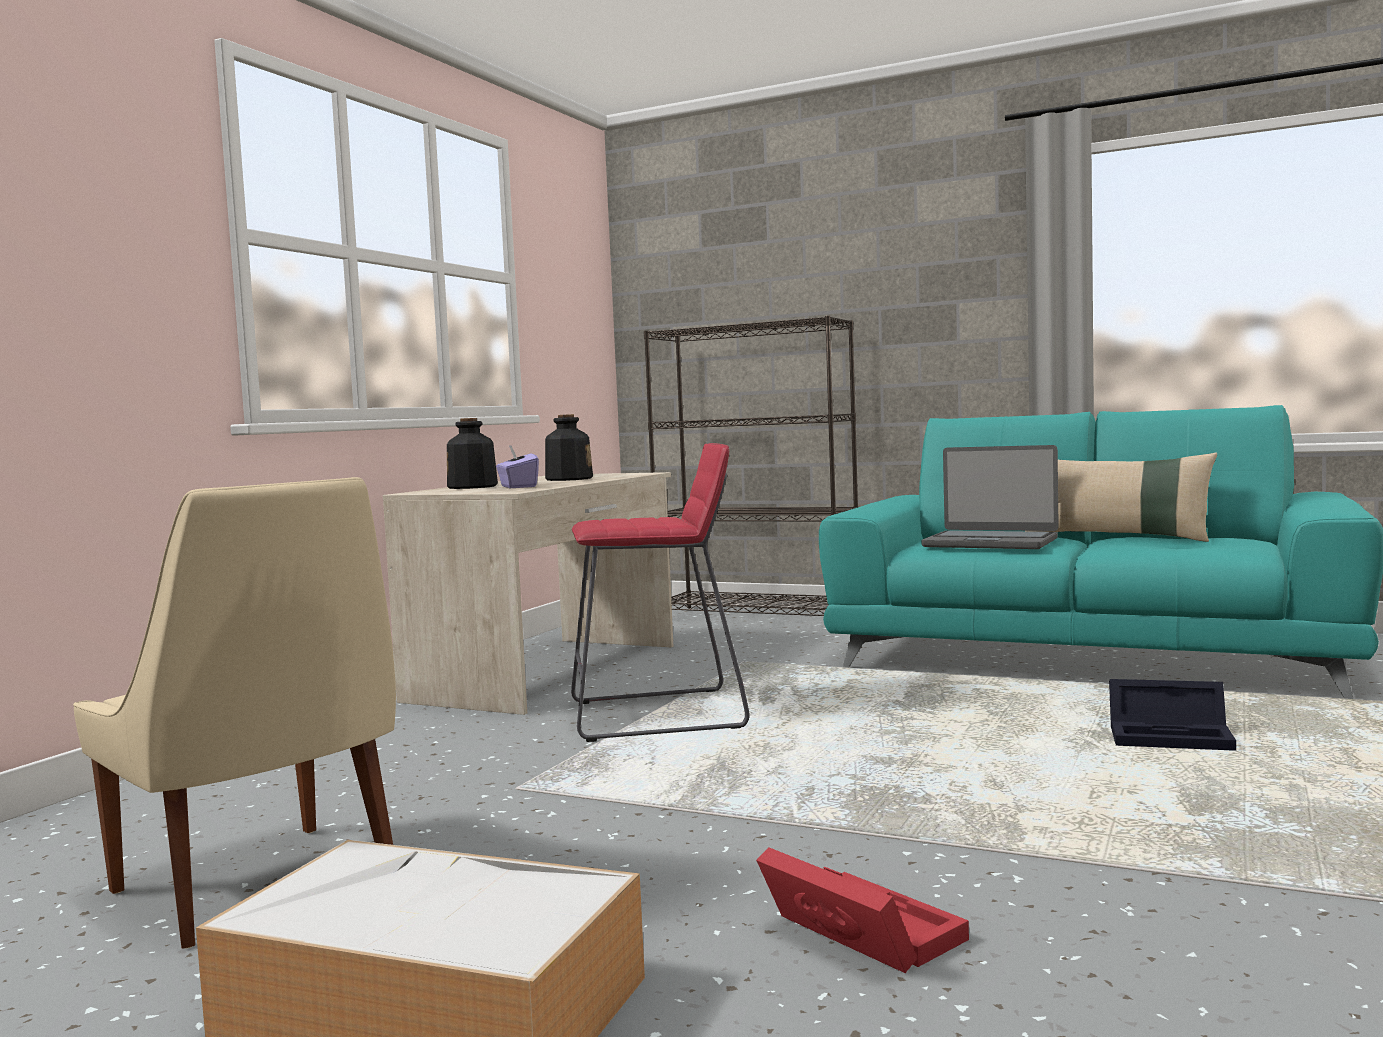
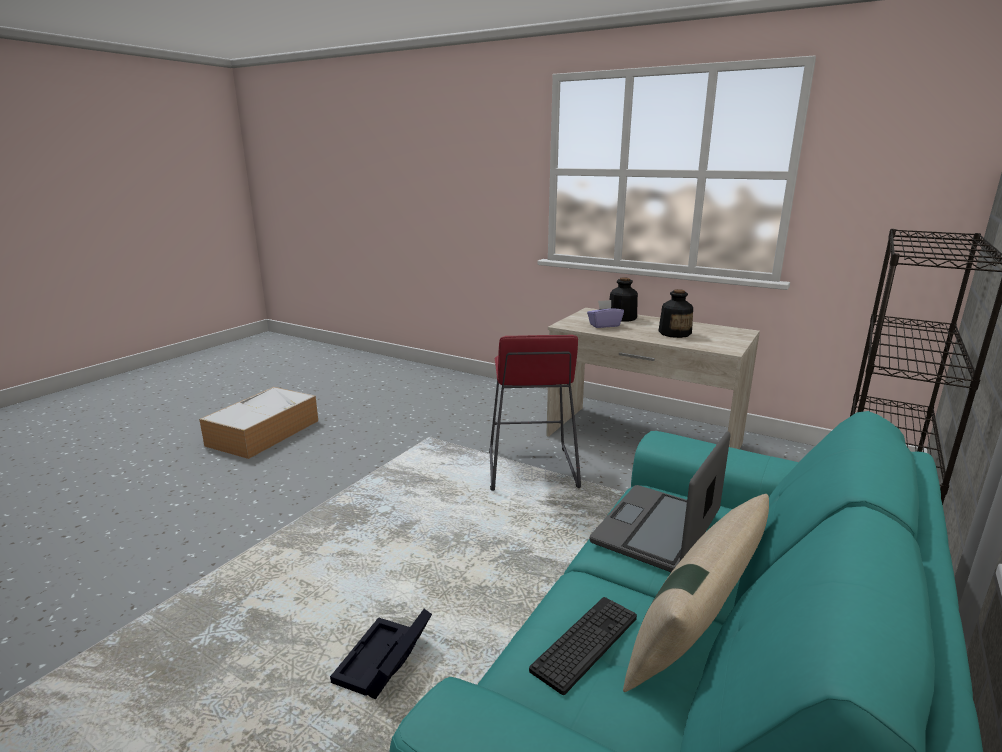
camera: 95 degrees right, 15 degrees up
beige chair [73,477,396,949] -> none
red storage box [756,847,969,973] -> none
none -> keyboard [529,597,637,695]

